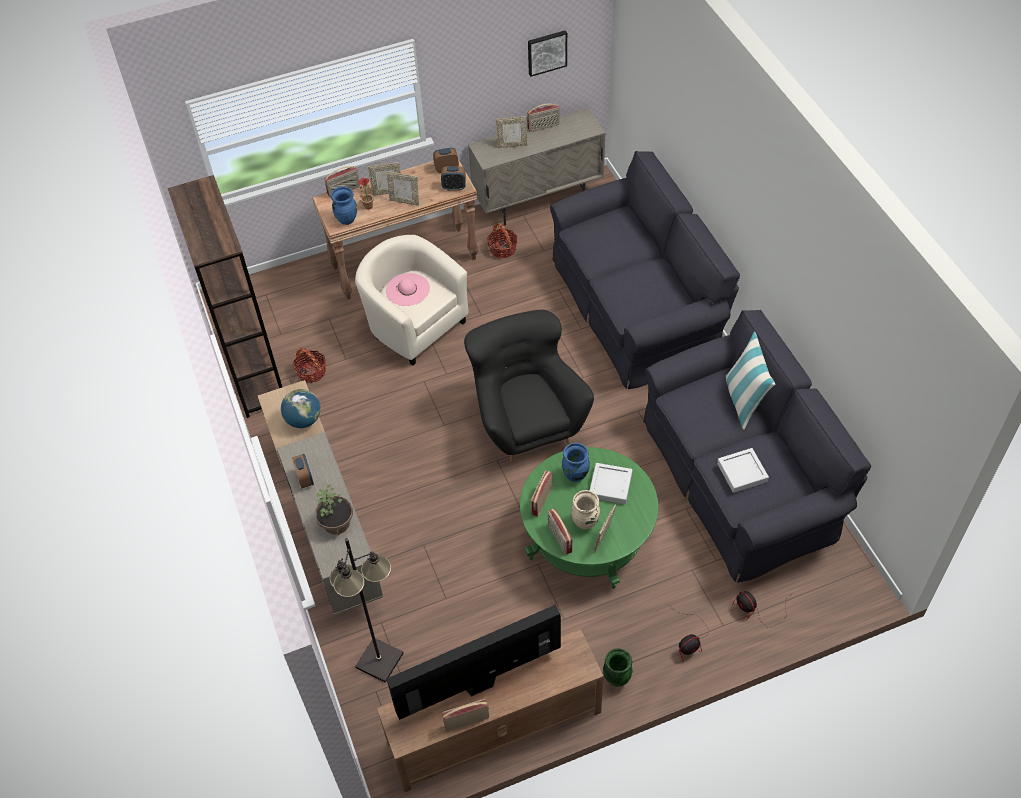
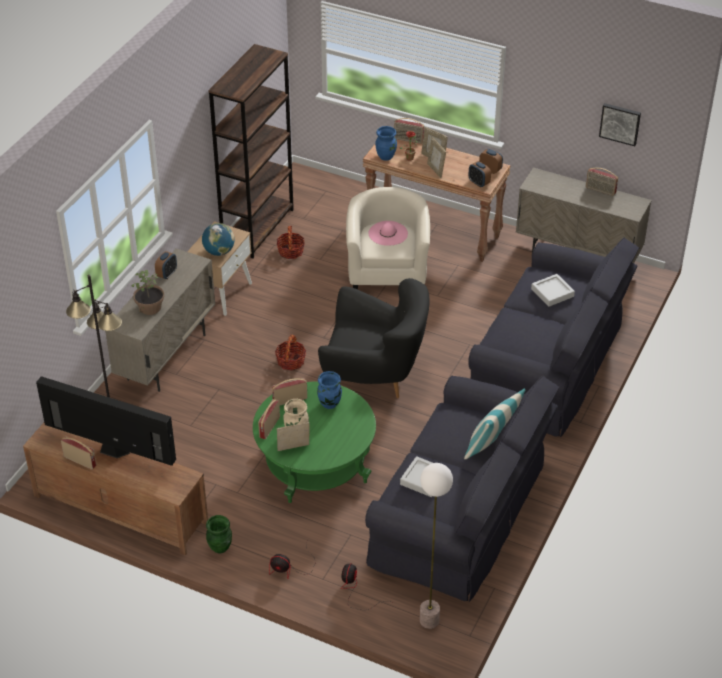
camera: 45 degrees right, 10 degrees down
black armchair [464,310,594,462] -> black armchair turned 75 degrees clockwise [318,278,429,398]
basket [487,223,518,258] -> basket moved to [275,334,306,371]
picture frame [496,116,527,148] -> none
grey tray [589,463,633,504] -> grey tray moved to [531,274,575,307]
none -> floor lamp [420,463,453,629]

